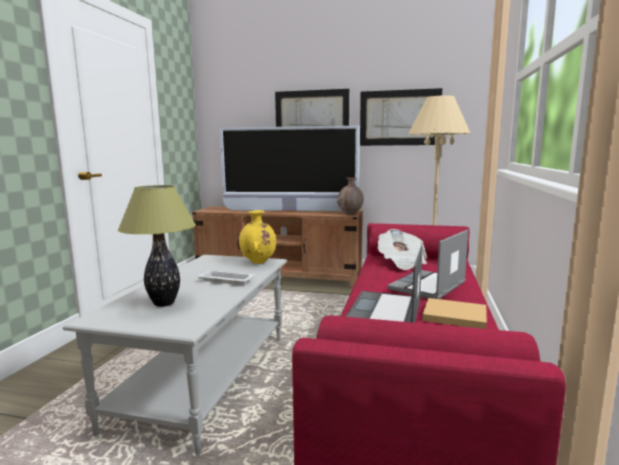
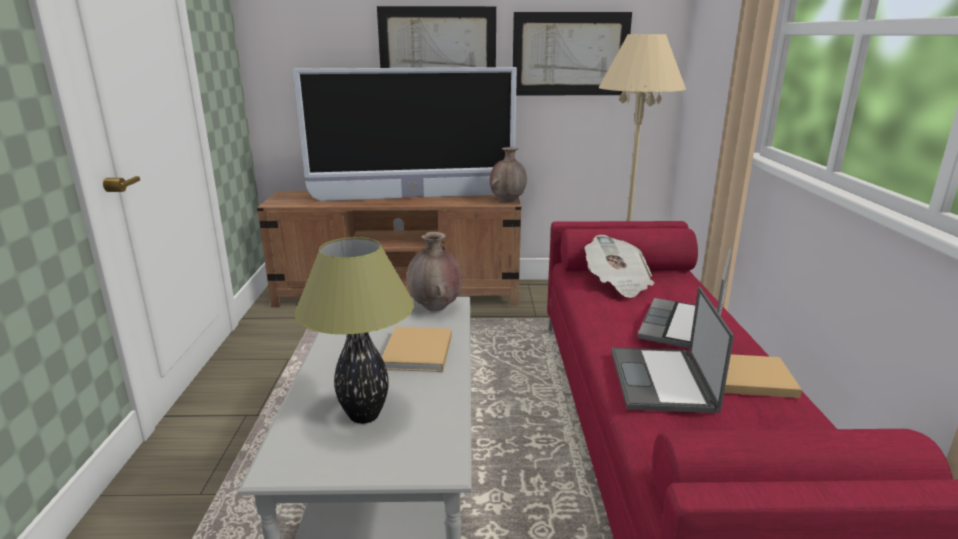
camera: 15 degrees left, 10 degrees up
white tray [198,270,255,285] -> beige book [382,327,452,372]
yellow vase [239,210,276,264] -> brown vase [407,232,462,311]

